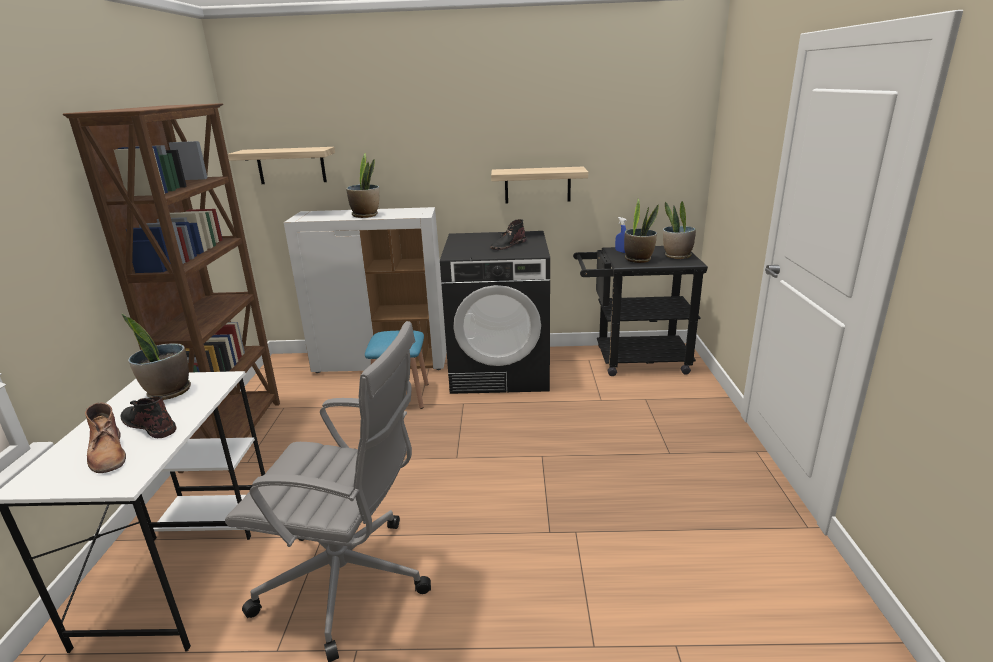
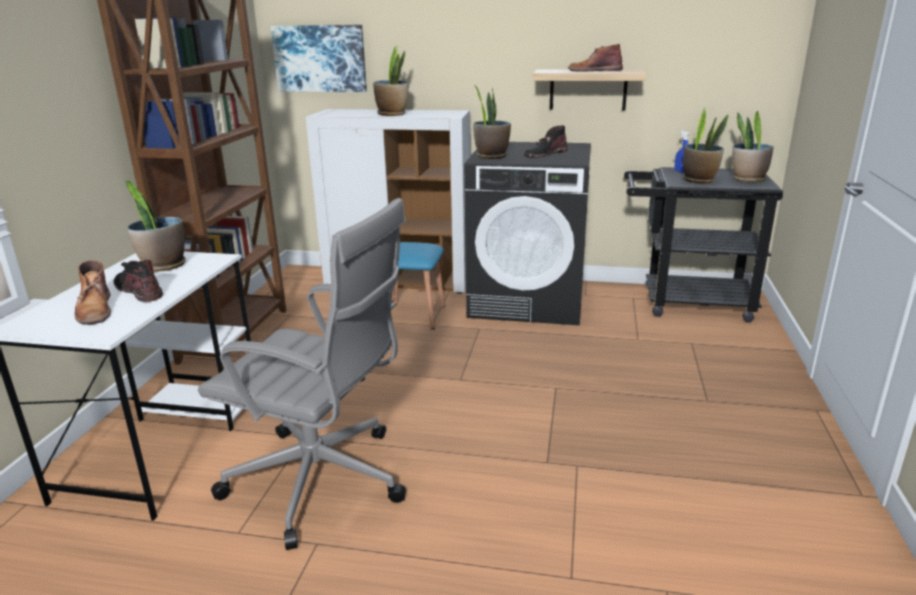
camera: 10 degrees right, 0 degrees up
shelf [228,147,335,184] -> picture [271,25,367,92]
none -> potted plant [473,85,511,159]
none -> brown boot [568,44,623,71]

